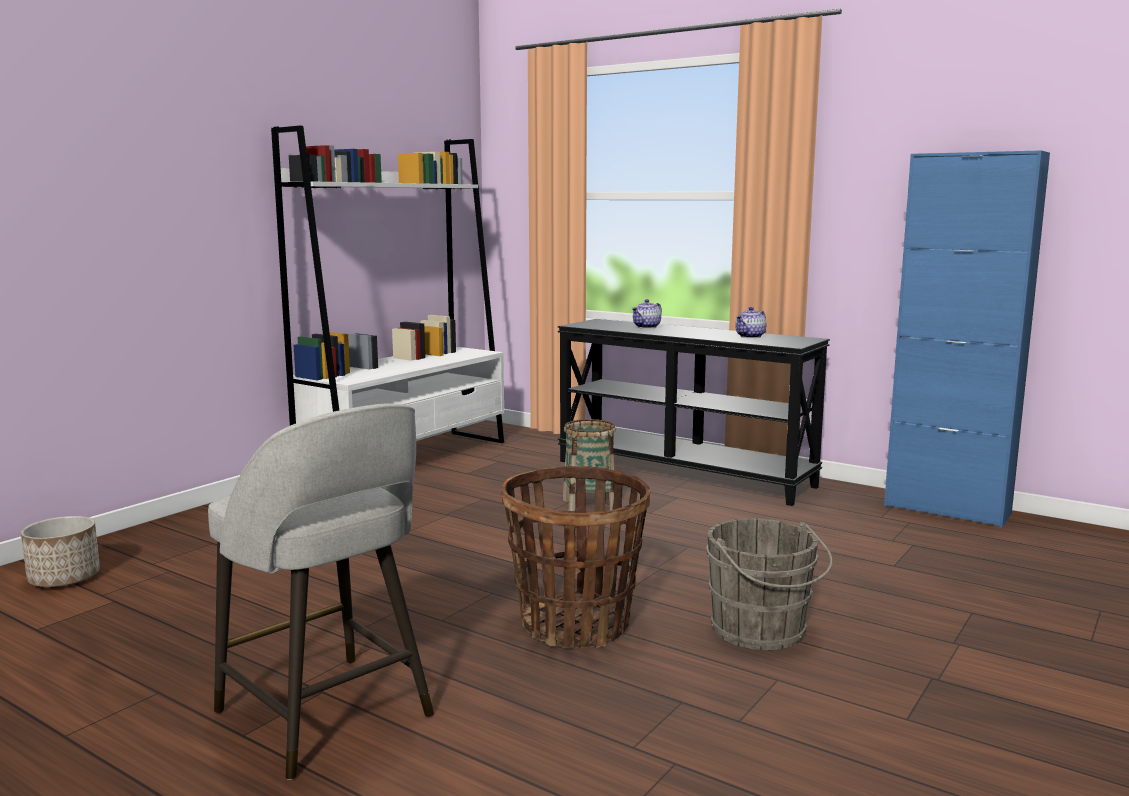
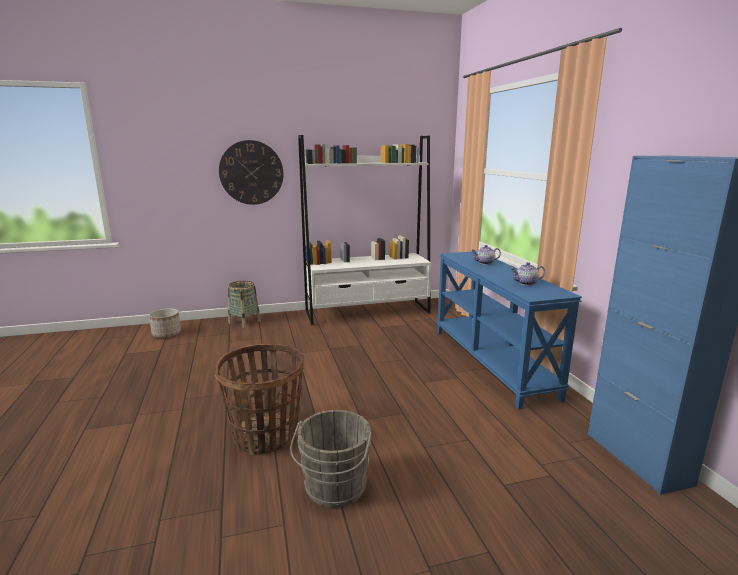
camera: 40 degrees right, 5 degrees up
grey stool [208,403,434,780] -> none
black console table [558,319,830,506] -> blue console table [437,251,582,409]
basket [563,419,616,511] -> basket moved to [228,281,261,328]
none -> wall clock [219,140,284,205]

